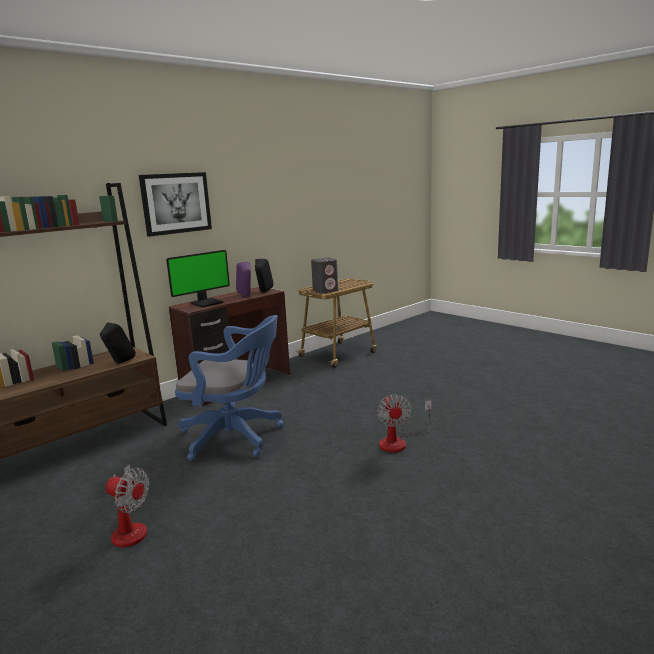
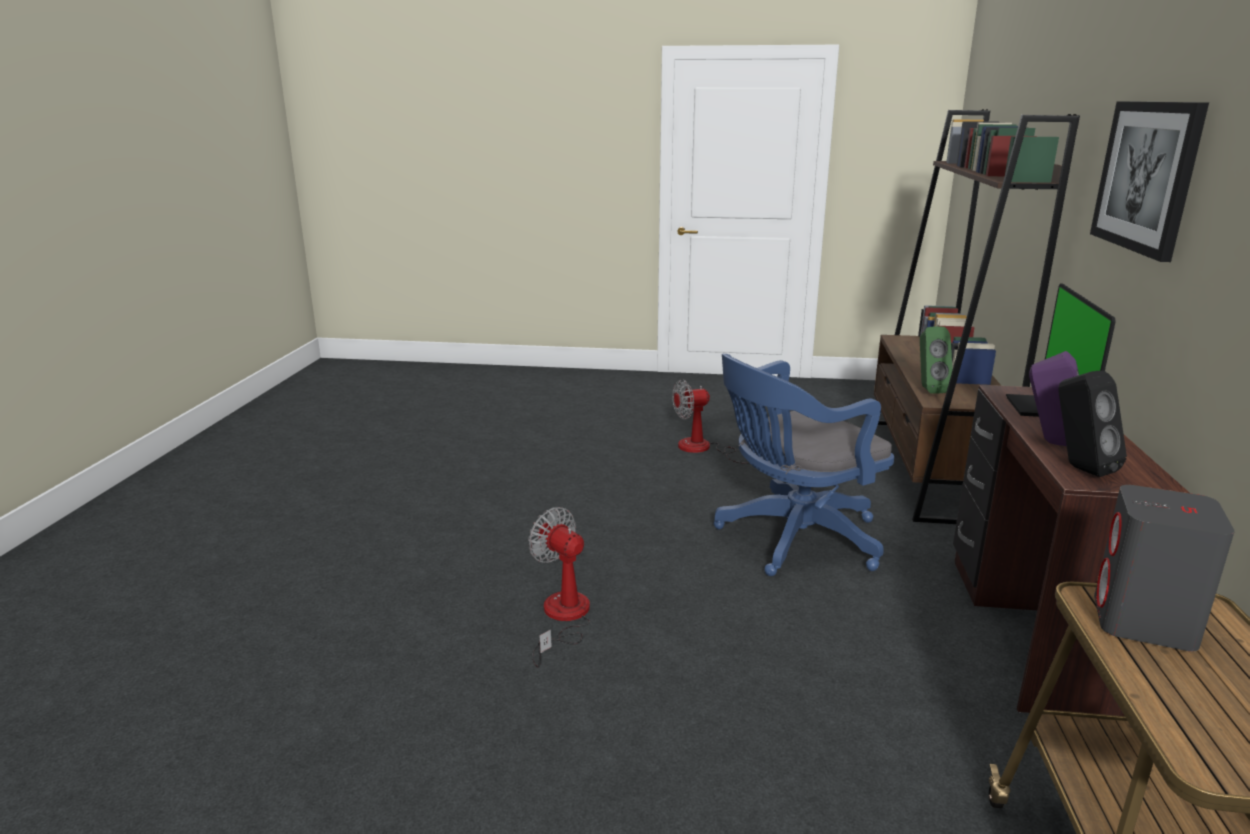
camera: 140 degrees right, 5 degrees up
black speaker [100,322,136,364] -> green speaker [920,326,953,394]

